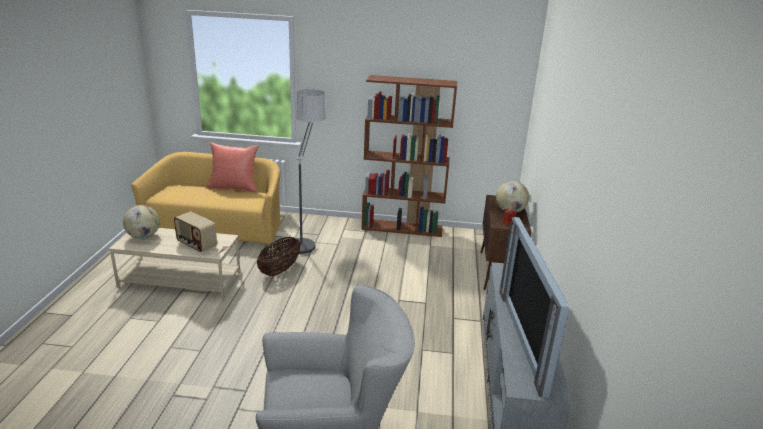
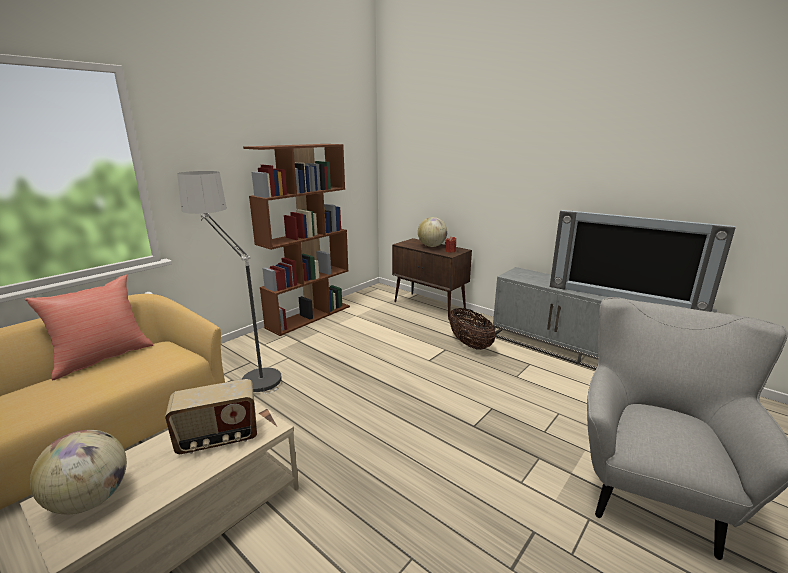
camera: 55 degrees left, 5 degrees down
basket [257,237,300,276] -> basket moved to [449,308,496,350]

